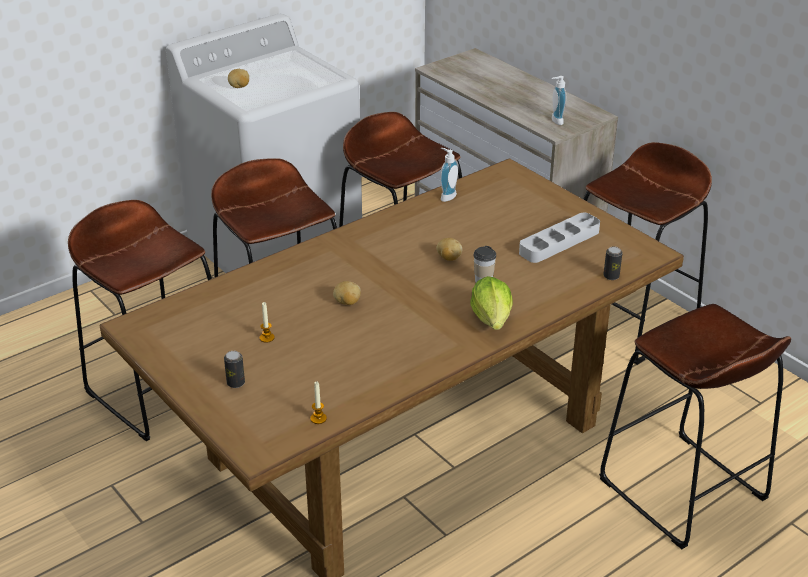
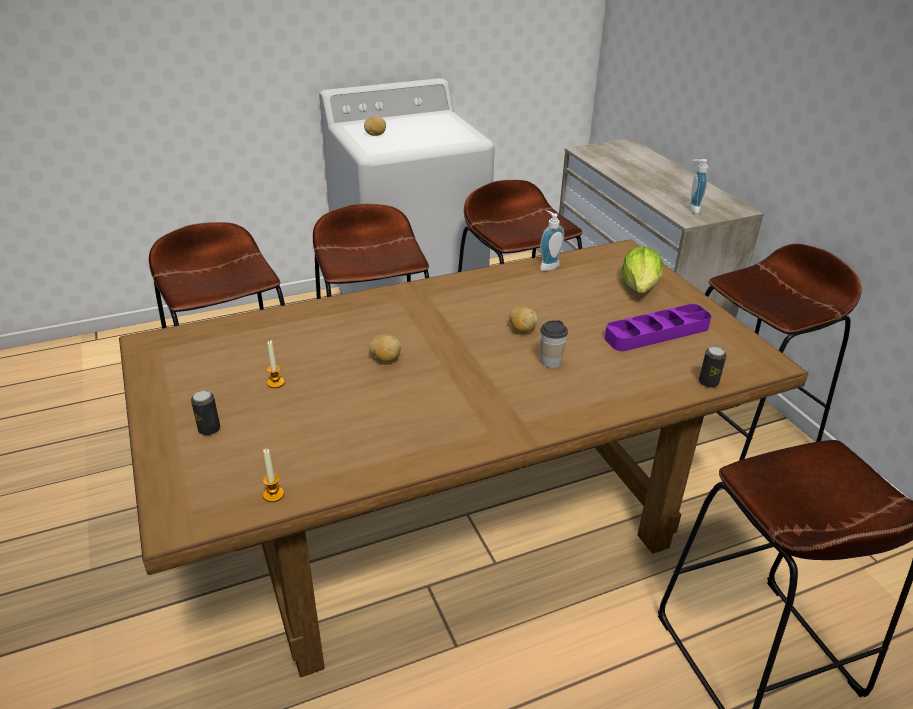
camera: 15 degrees right, 0 degrees up
lettuce [470,276,513,330] -> lettuce moved to [621,246,663,293]
grey tray [519,213,600,263] -> purple tray [605,304,711,351]

